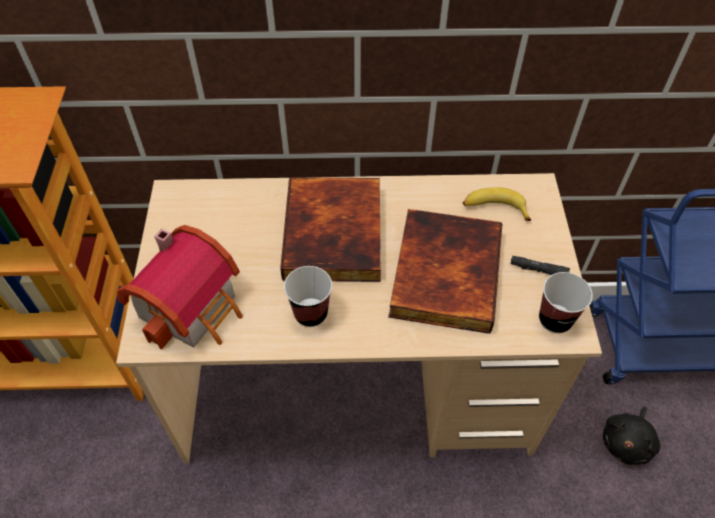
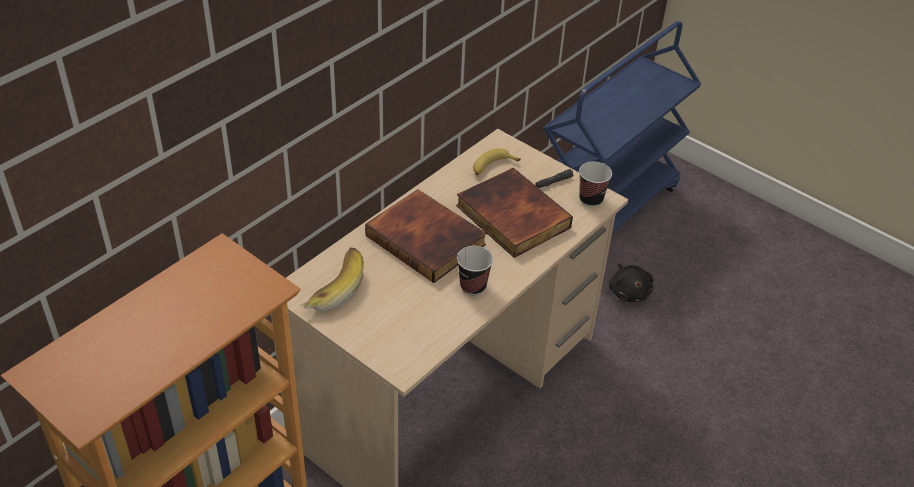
camera: 50 degrees left, 10 degrees down
toy house [117,225,243,350] -> none
none -> banana [300,247,364,312]

